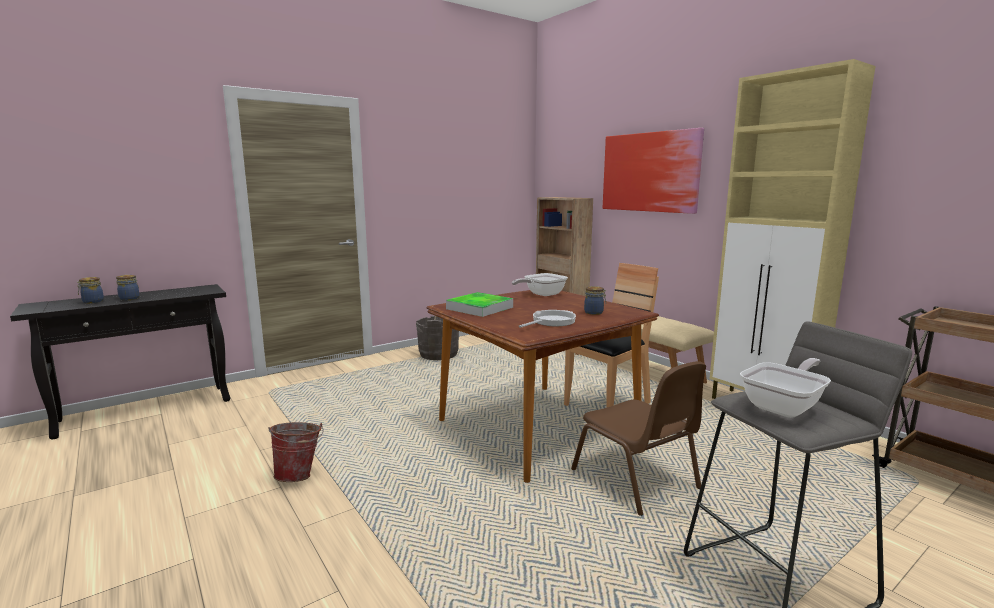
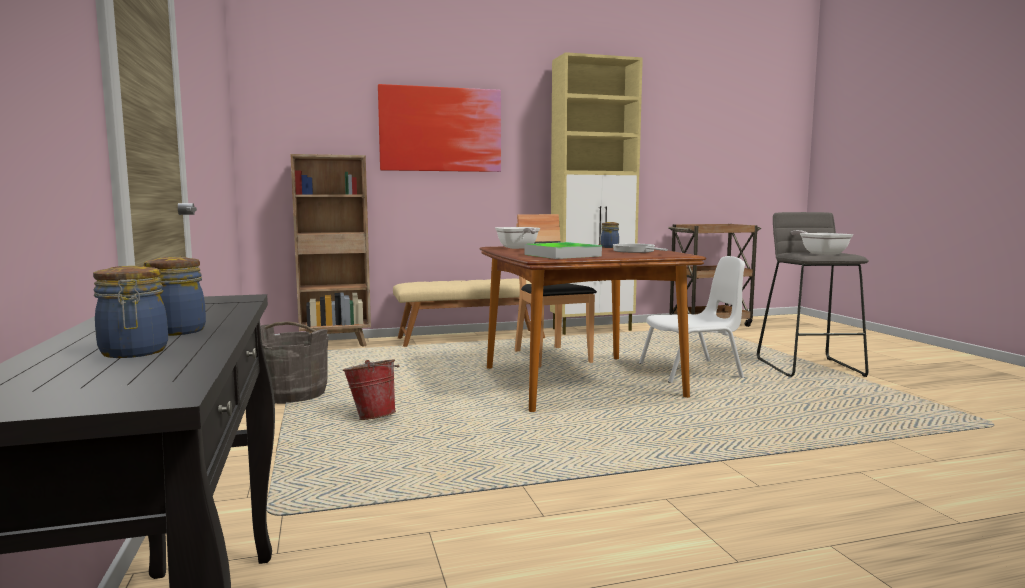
camera: 70 degrees left, 5 degrees down
bucket [269,422,324,482] -> bucket moved to [343,360,399,420]
brown chair [571,361,706,516] -> white chair [639,256,745,383]

